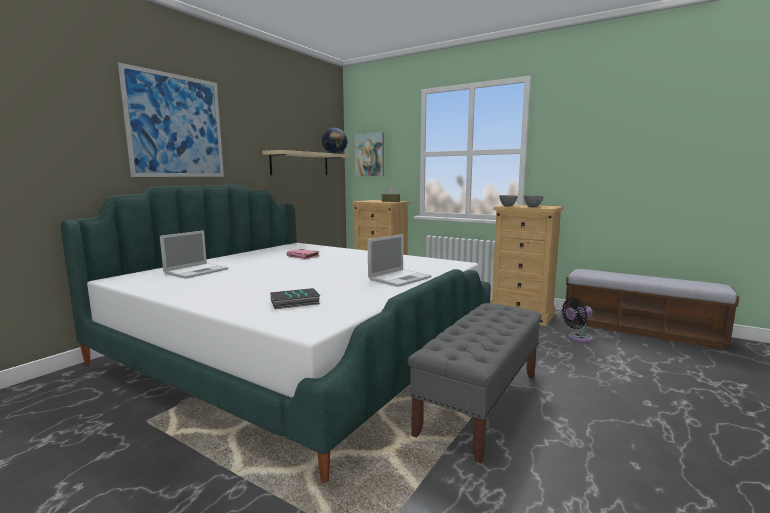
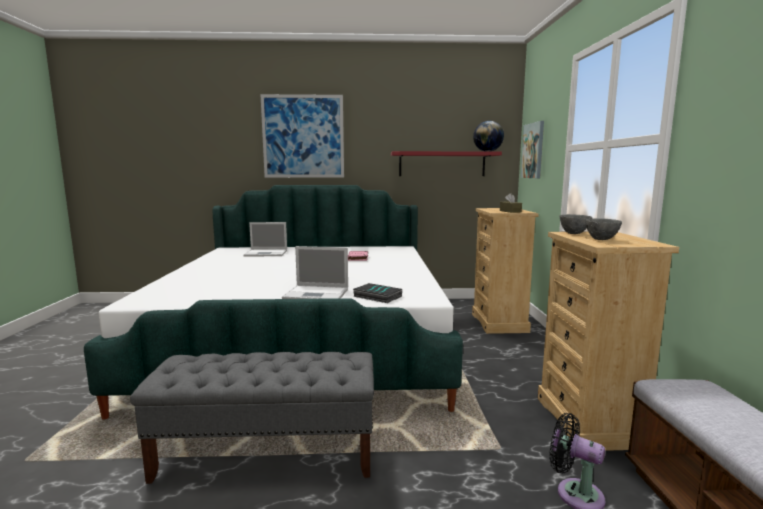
camera: 55 degrees right, 0 degrees up
beige shelf [262,150,349,175] -> red shelf [391,151,502,176]
book [270,288,321,309] -> book moved to [353,283,402,303]

